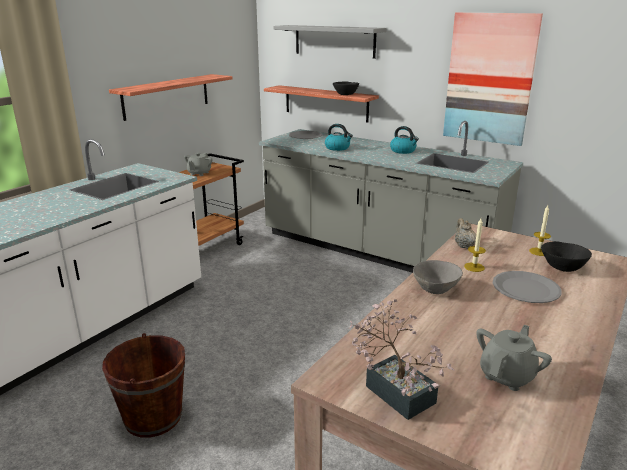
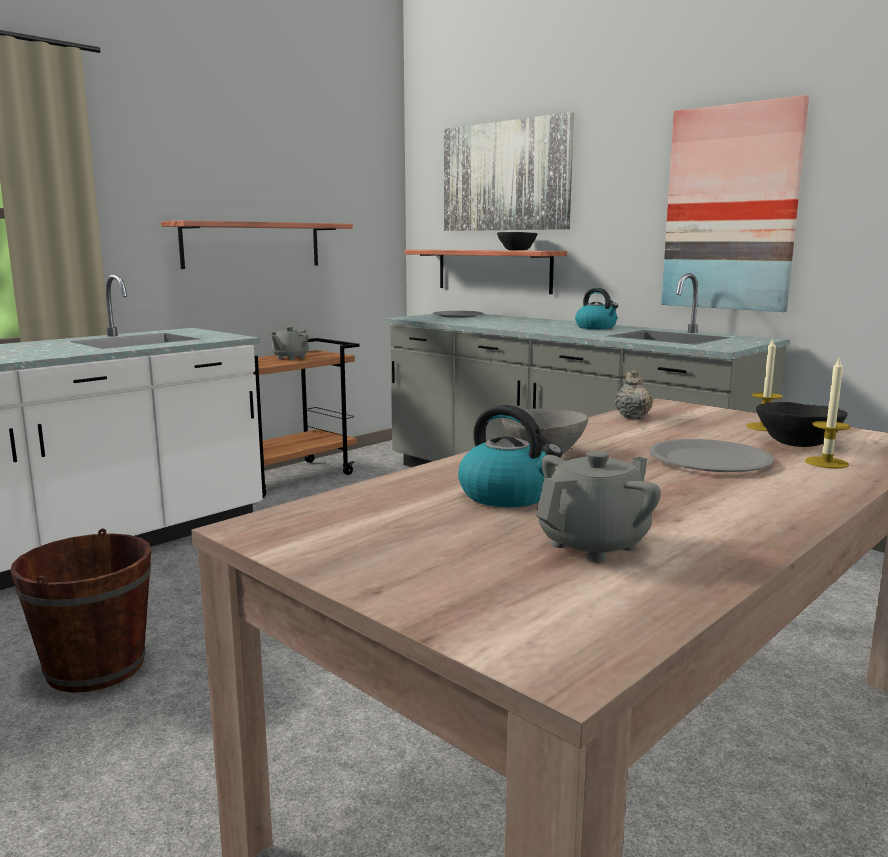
camera: 10 degrees right, 10 degrees down
grey shelf [274,25,387,59] -> picture [444,112,574,231]
kettle [325,124,353,151] -> kettle moved to [458,405,563,507]
potted plant [349,299,454,420] -> none
candle [464,218,486,272] -> candle moved to [805,356,850,469]

